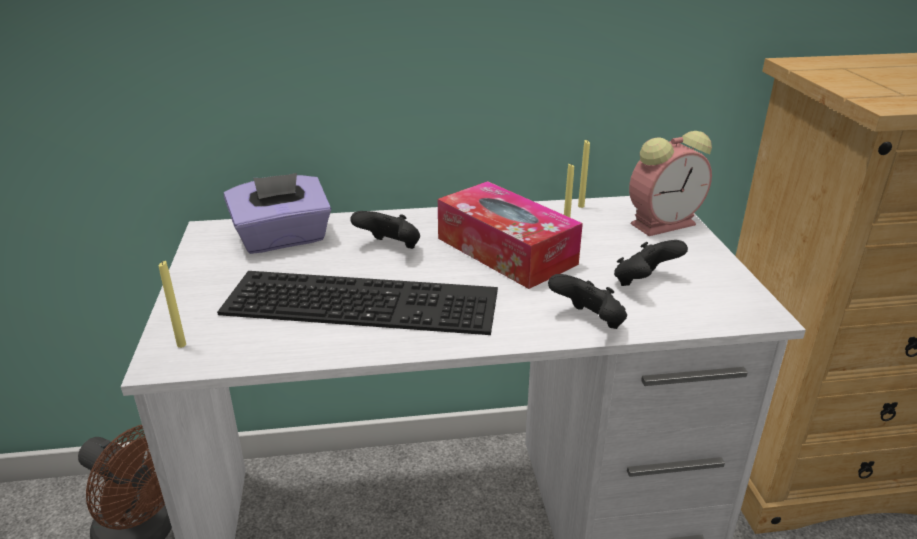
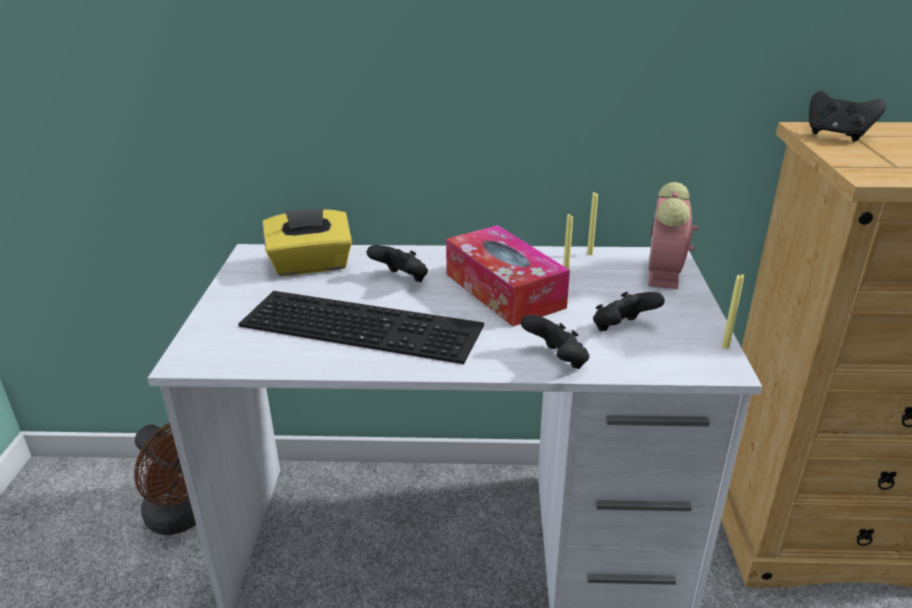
camera: 10 degrees right, 0 degrees up
yellow candle [159,261,186,348] -> yellow candle moved to [722,274,744,349]
purple tissue box [224,173,331,254] -> yellow tissue box [262,208,352,276]
alarm clock [629,131,712,236] -> alarm clock turned 120 degrees clockwise [648,182,698,289]
none -> black game controller [809,91,886,141]

